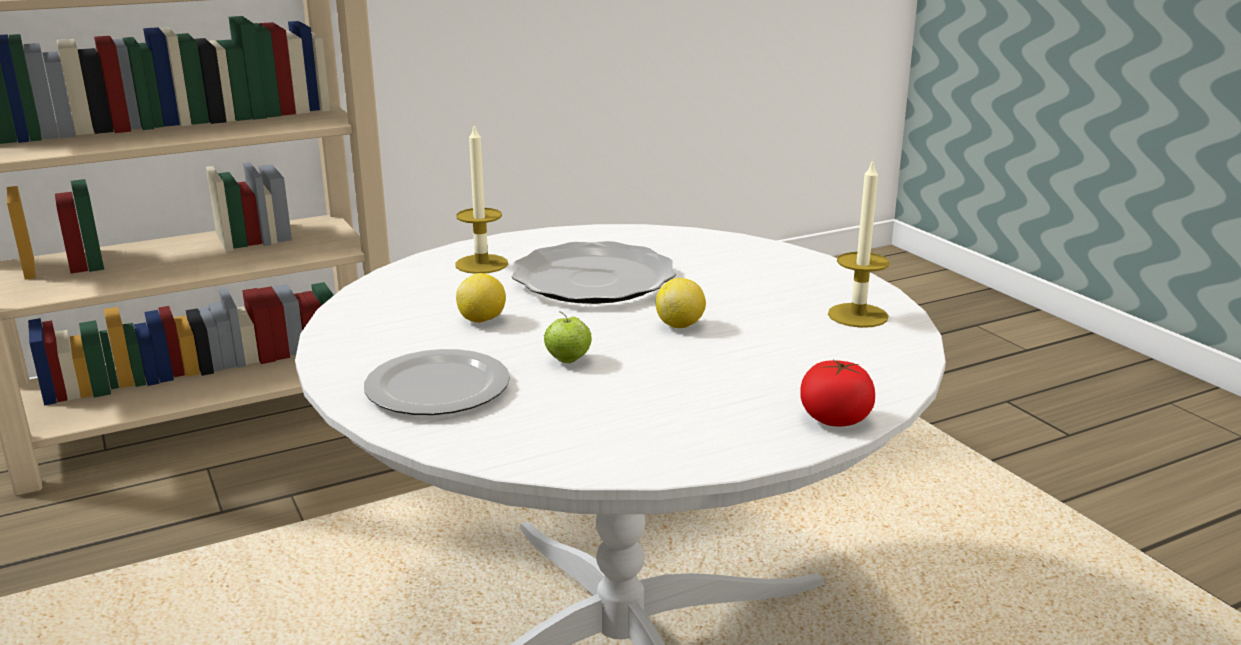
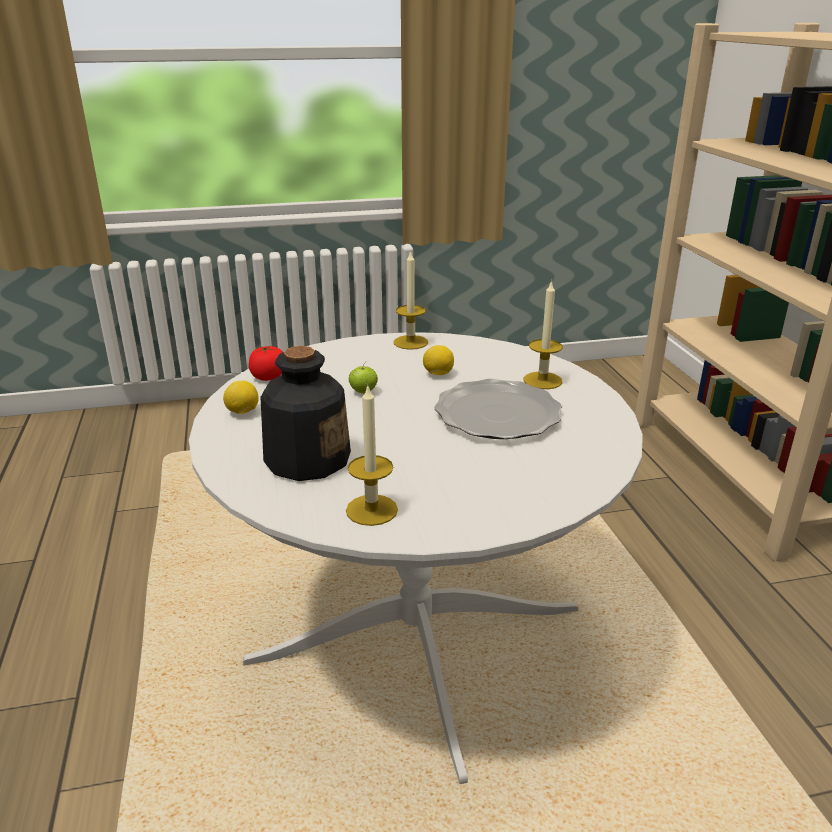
camera: 105 degrees right, 5 degrees up
plate [364,349,510,415] -> none
lemon [656,278,706,328] -> lemon moved to [223,380,259,414]
tomato [800,360,875,426] -> tomato moved to [249,346,283,381]
none -> bottle [261,346,351,481]
none -> candle [393,250,428,350]

